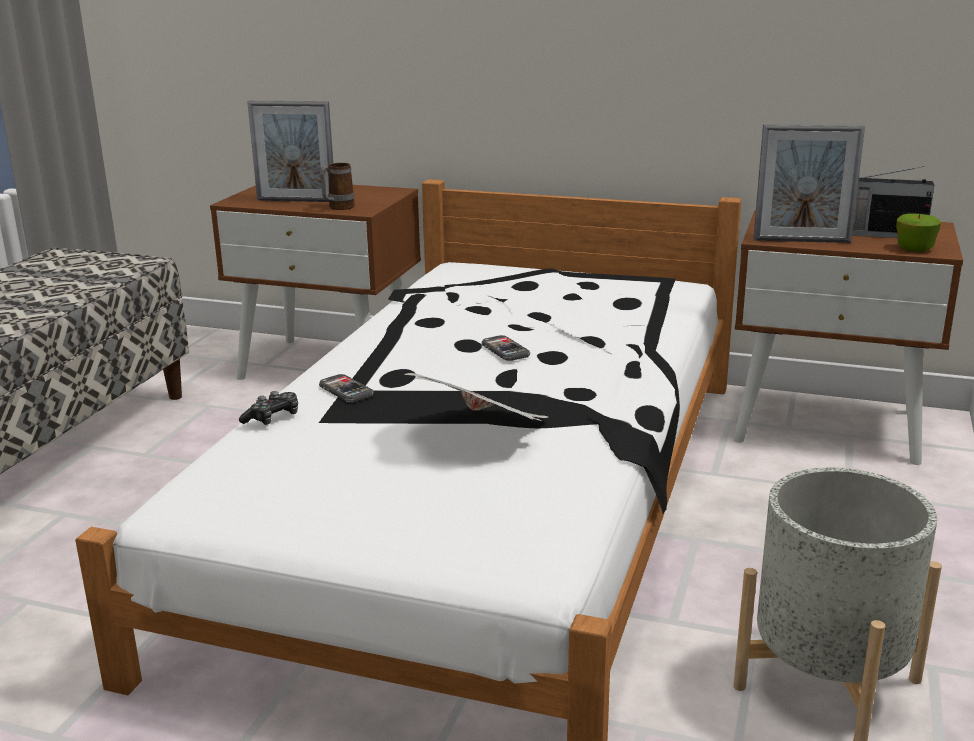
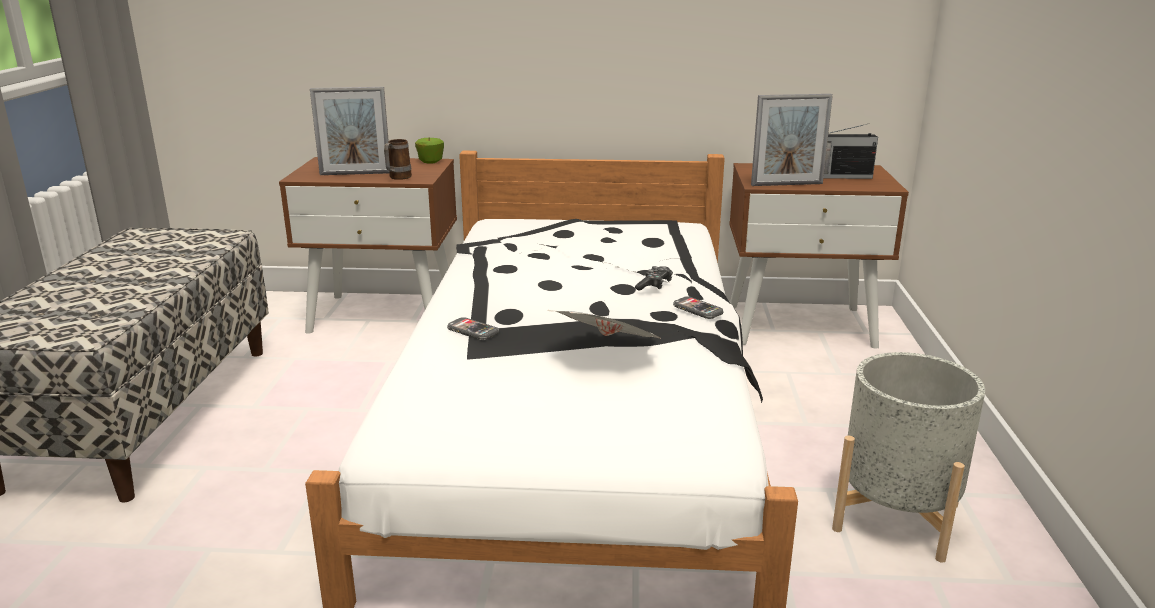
camera: 15 degrees left, 0 degrees up
game controller [239,391,298,425] -> game controller moved to [635,266,673,291]
phone [481,335,530,361] -> phone moved to [673,296,724,319]
apple [896,213,941,252] -> apple moved to [415,138,444,164]

